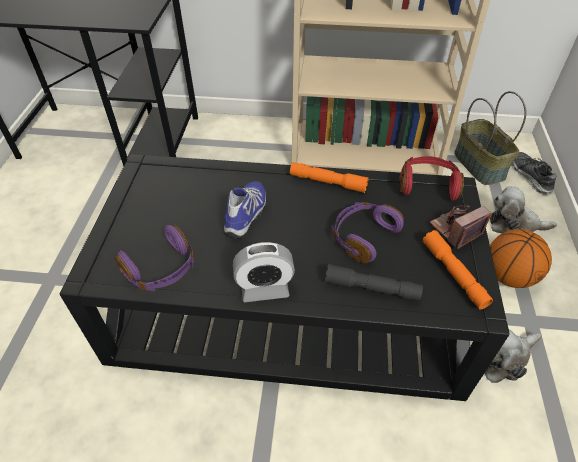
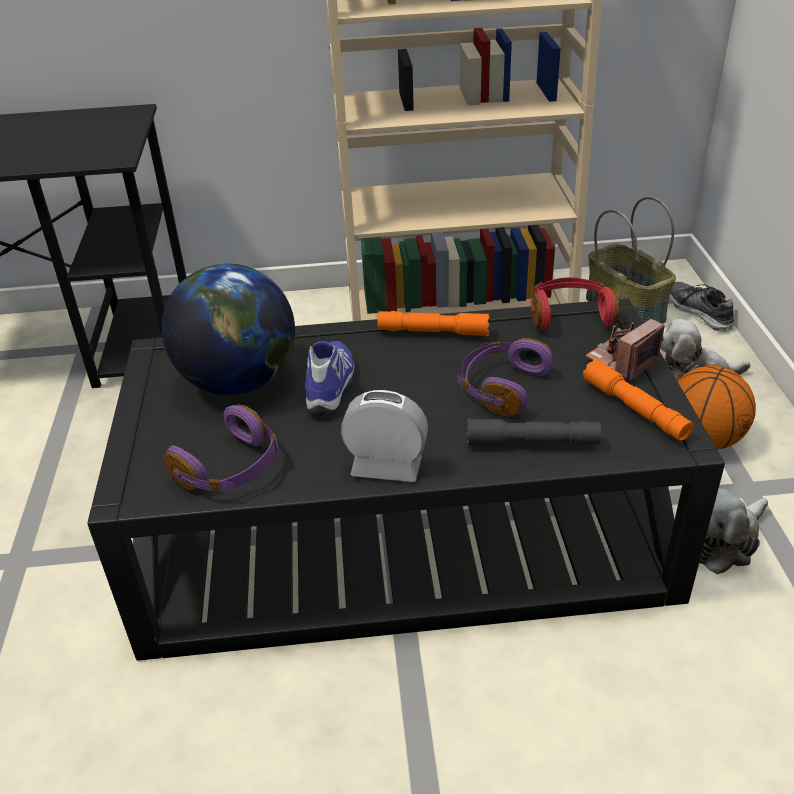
camera: 10 degrees left, 10 degrees down
alarm clock [233,242,295,302] -> alarm clock turned 150 degrees counterclockwise [341,390,428,482]
none -> globe [162,264,295,395]

